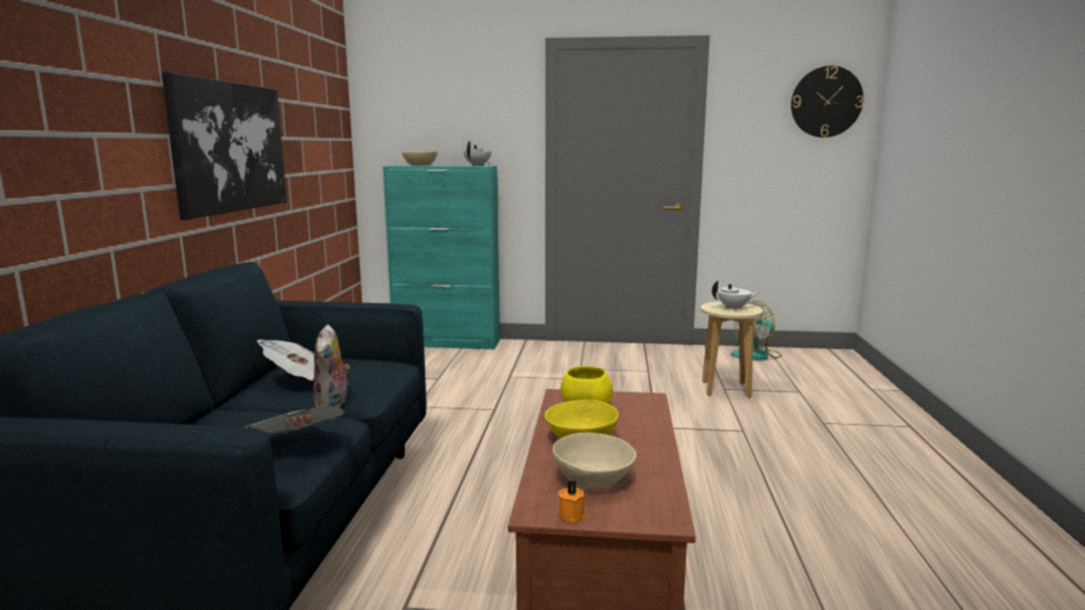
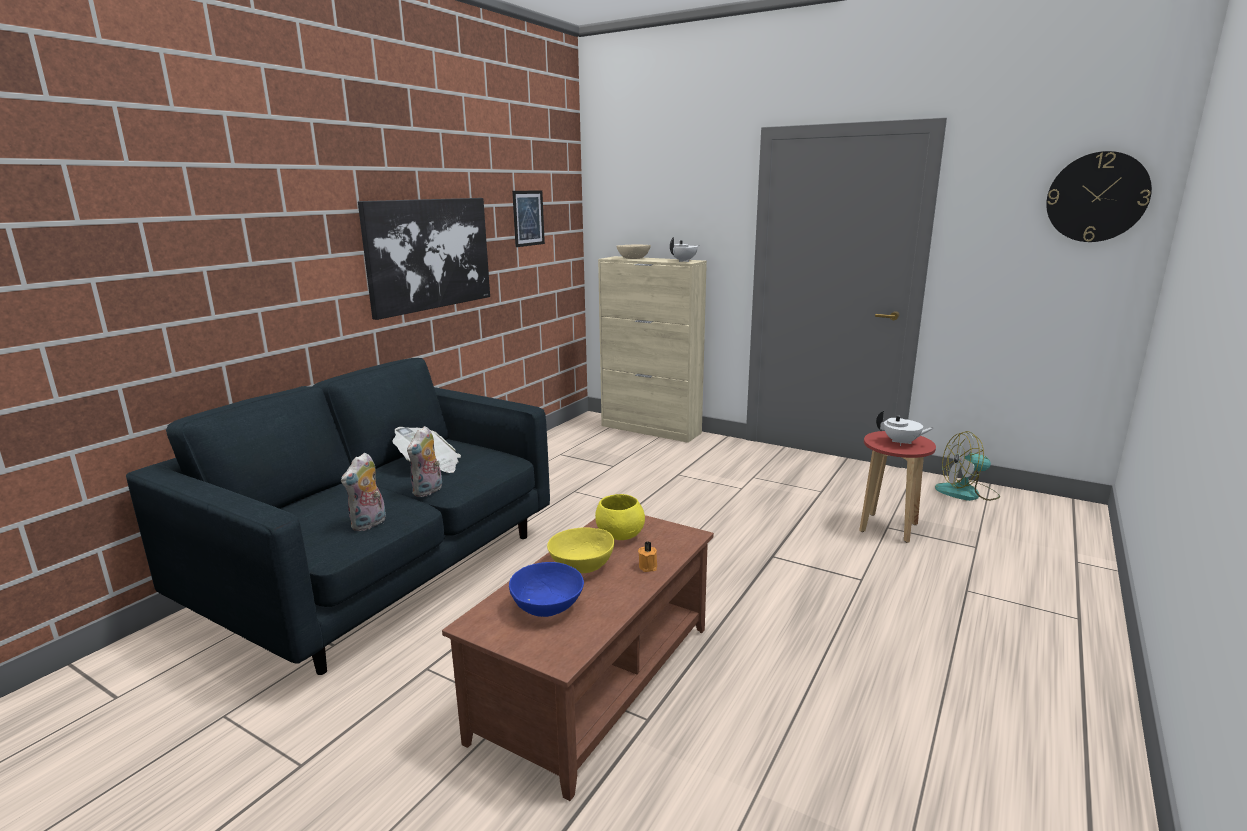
camera: 25 degrees right, 5 degrees up
newspaper [244,406,346,433] -> plush toy [341,453,386,531]
turquoise cabinet [383,165,500,349] -> beige cabinet [598,256,707,443]
beige bowl [553,433,636,488] -> blue bowl [509,562,584,617]
orange candle [558,480,586,523] -> orange candle moved to [638,541,657,572]
beige stool [700,302,763,398] -> red stool [859,431,936,543]
none -> picture [512,190,545,247]

